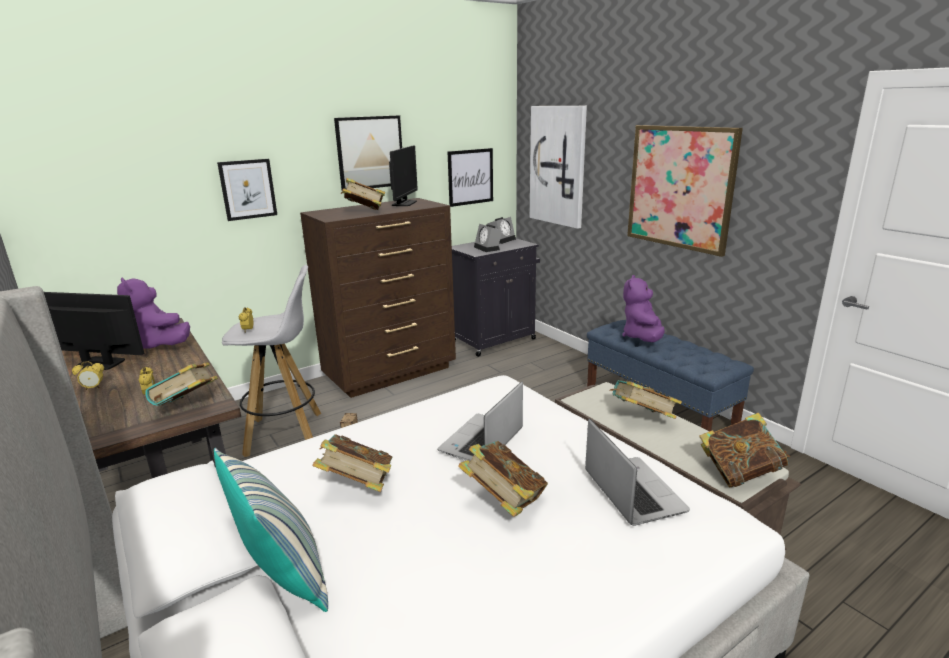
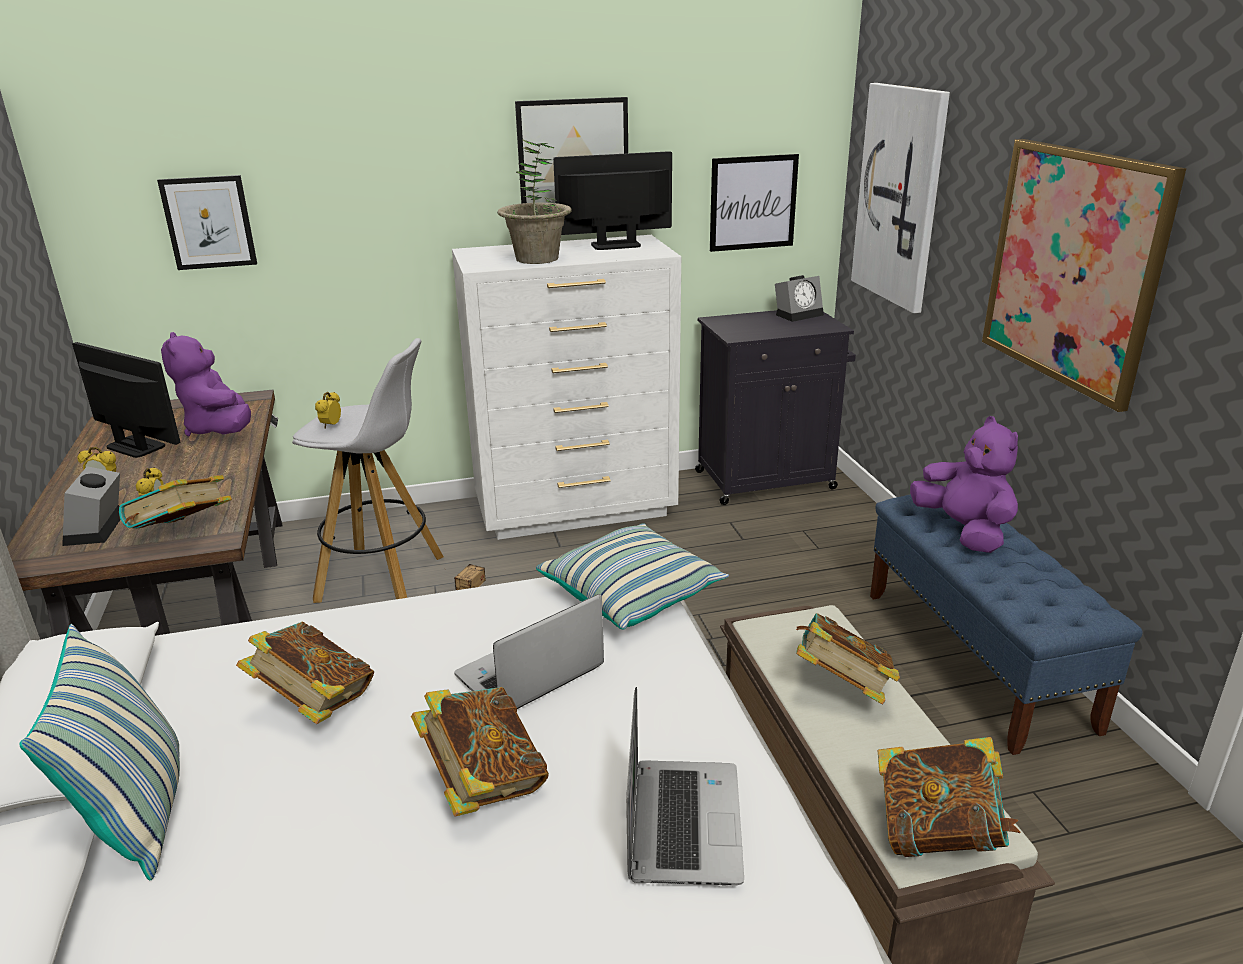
camera: 20 degrees right, 5 degrees up
picture [217,159,277,221] -> picture moved to [157,175,257,270]
brown dresser [300,198,456,398] -> white dresser [452,235,681,540]
book [341,178,385,210] -> potted plant [497,139,572,264]
monitor [389,145,418,206] -> monitor turned 135 degrees counterclockwise [553,151,672,250]
alarm clock [474,224,502,252] -> alarm clock moved to [63,466,120,546]
purple plush toy [622,275,665,342] -> purple plush toy turned 120 degrees clockwise [910,416,1018,553]
none -> pillow [536,523,729,629]

